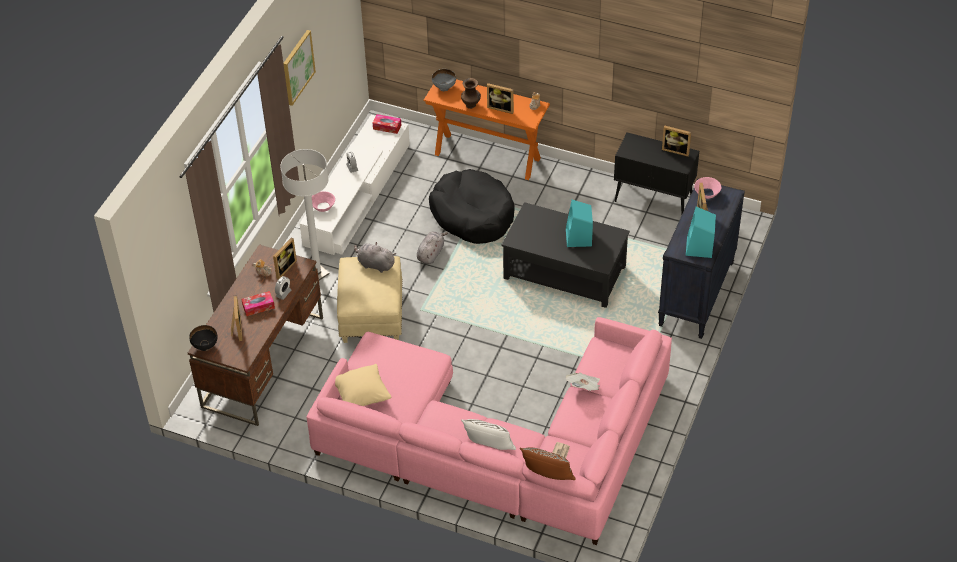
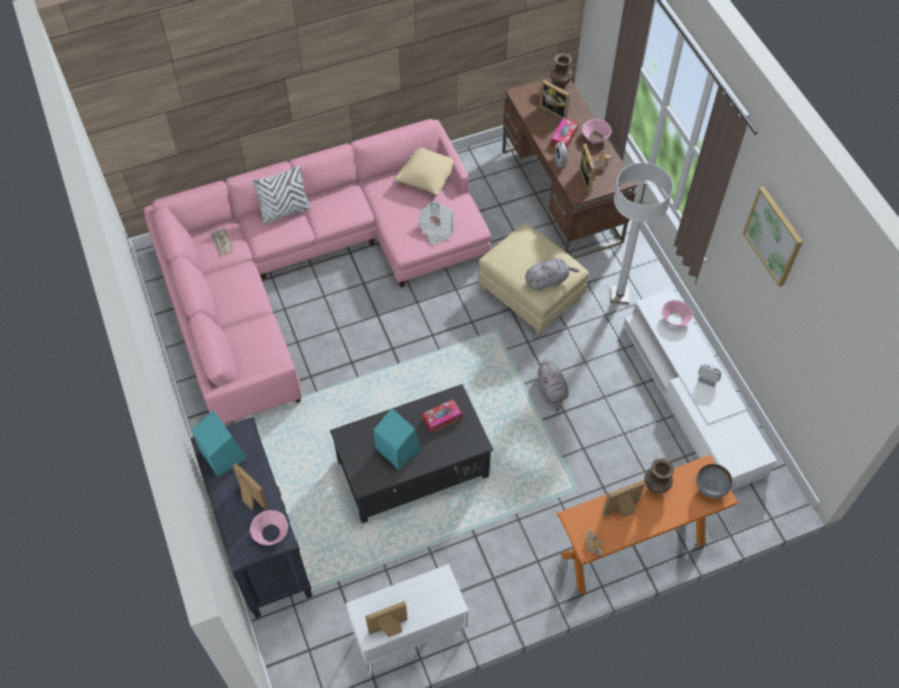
camera: 135 degrees right, 10 degrees up
black bowl [189,325,218,351] -> brown vase [550,53,572,89]
tissue box [373,114,401,134] -> tissue box moved to [422,399,462,433]
black dog bed [429,169,515,244] -> none
brown pillow [520,447,576,480] -> none
newspaper [566,372,600,391] -> newspaper moved to [418,201,454,245]
black cabinet [614,132,699,214] -> white cabinet [345,564,469,676]
none -> pink bowl [582,119,611,144]

